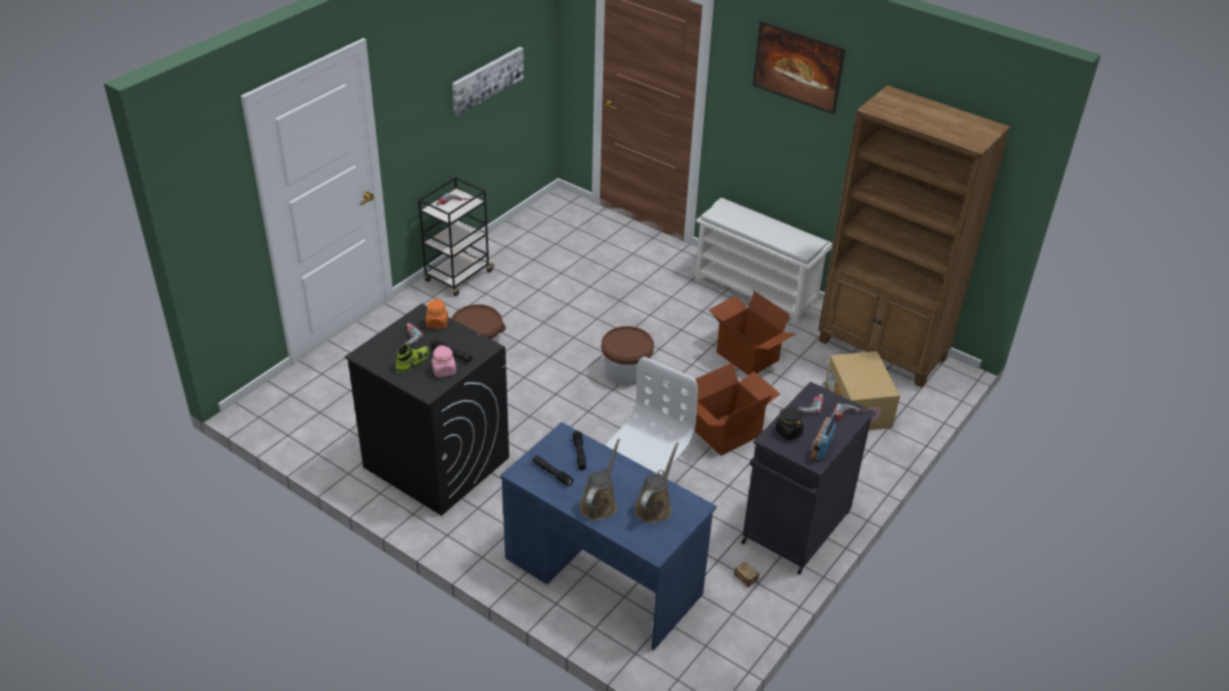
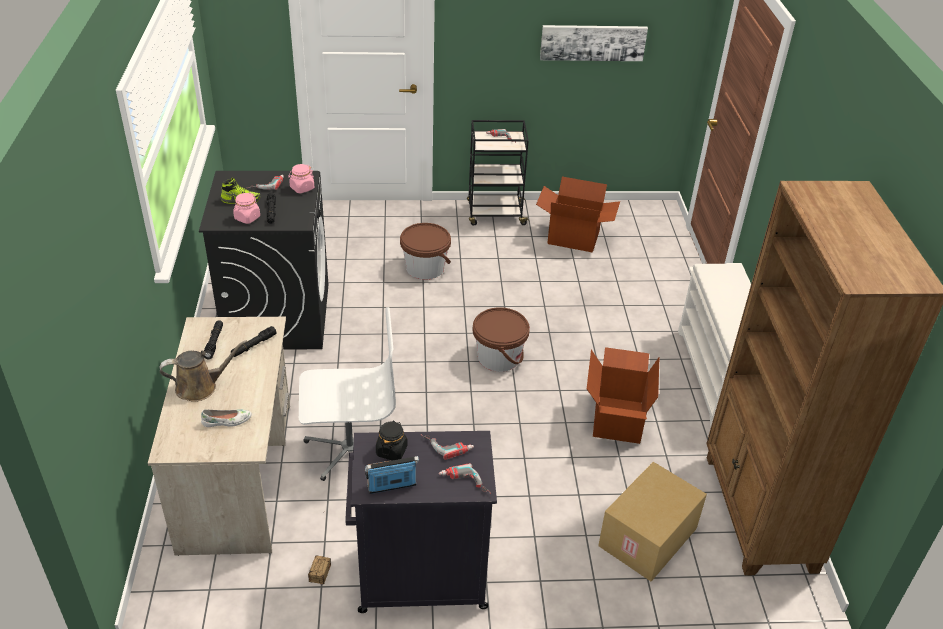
camera: 50 degrees right, 0 degrees up
orange jar [426,299,448,329] -> pink jar [288,164,314,193]
blue desk [500,422,717,651] -> beige desk [148,317,290,556]
brown watering can [634,442,679,523] -> white shoe [201,409,252,427]
cardboard box [694,362,780,456] -> cardboard box moved to [536,177,620,252]
picture [752,21,846,115] -> none

